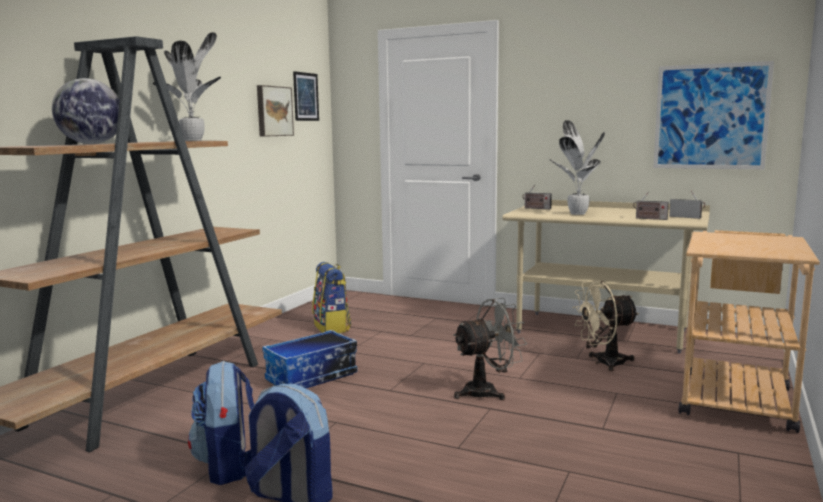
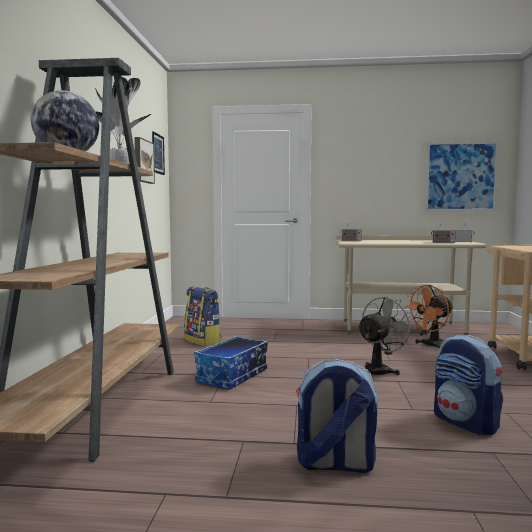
camera: 20 degrees left, 5 degrees down
backpack [188,361,254,485] -> backpack moved to [434,335,503,435]
potted plant [549,120,605,215] -> none
beige fan [572,280,639,371] -> orange fan [404,285,454,348]

